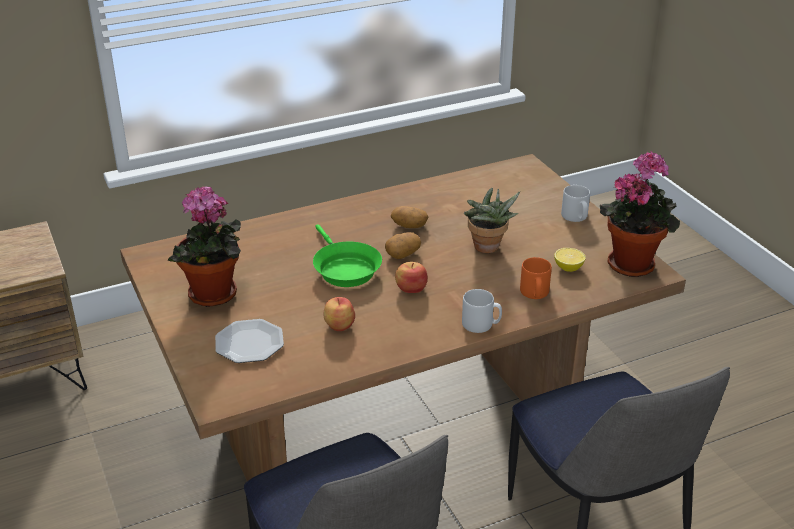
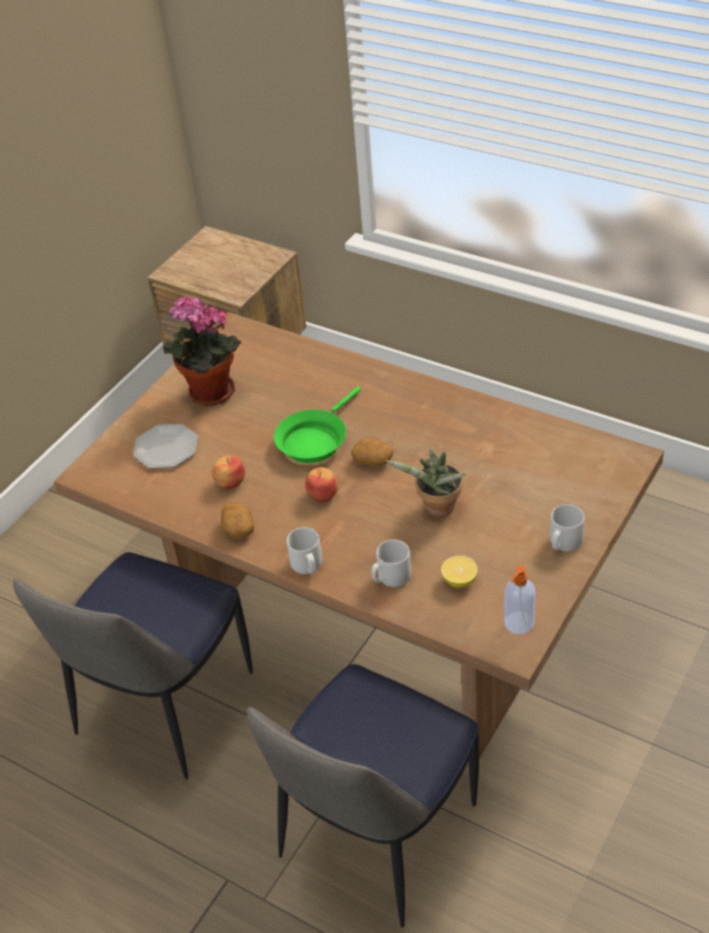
camera: 60 degrees right, 10 degrees up
potato [391,206,429,228] -> potato moved to [221,502,254,538]
orange mug [520,257,552,299] -> grey mug [371,539,411,587]
potted plant [600,151,680,277] -> soap dispenser [504,566,536,634]

